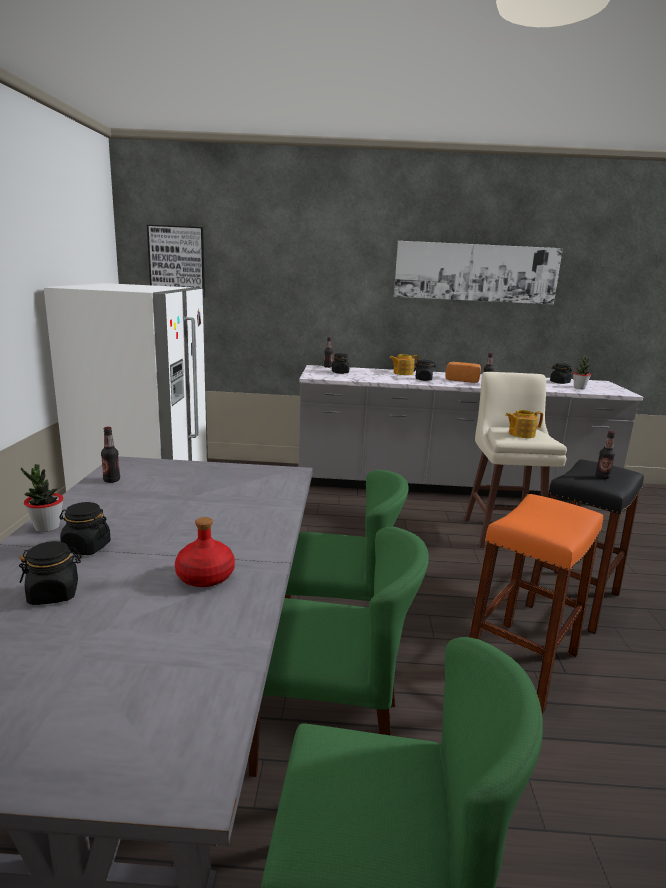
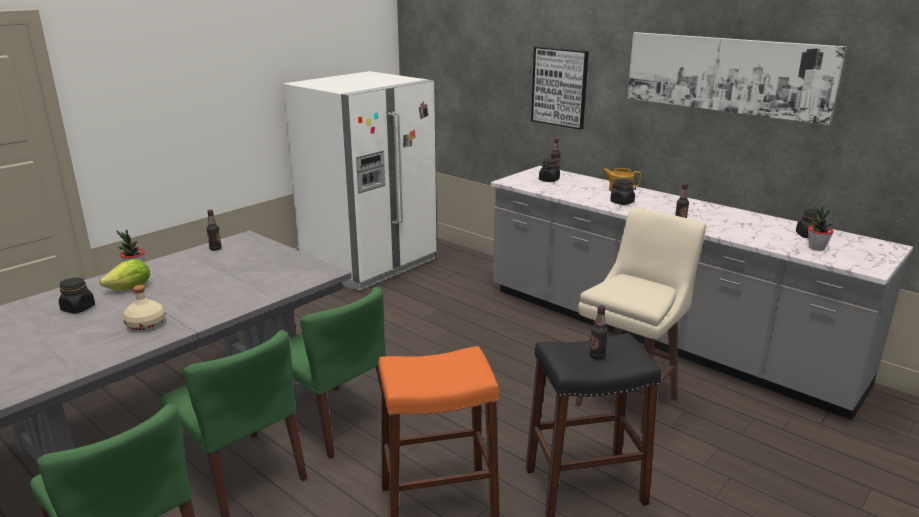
camera: 40 degrees right, 5 degrees up
black jar [59,502,111,555] -> lettuce [99,259,150,290]
picture [147,225,205,298] -> picture moved to [531,47,589,130]
red bottle [175,517,235,587] -> beige bottle [123,285,165,330]
bread [445,362,481,383] -> none
teapot [505,410,543,438] -> none

